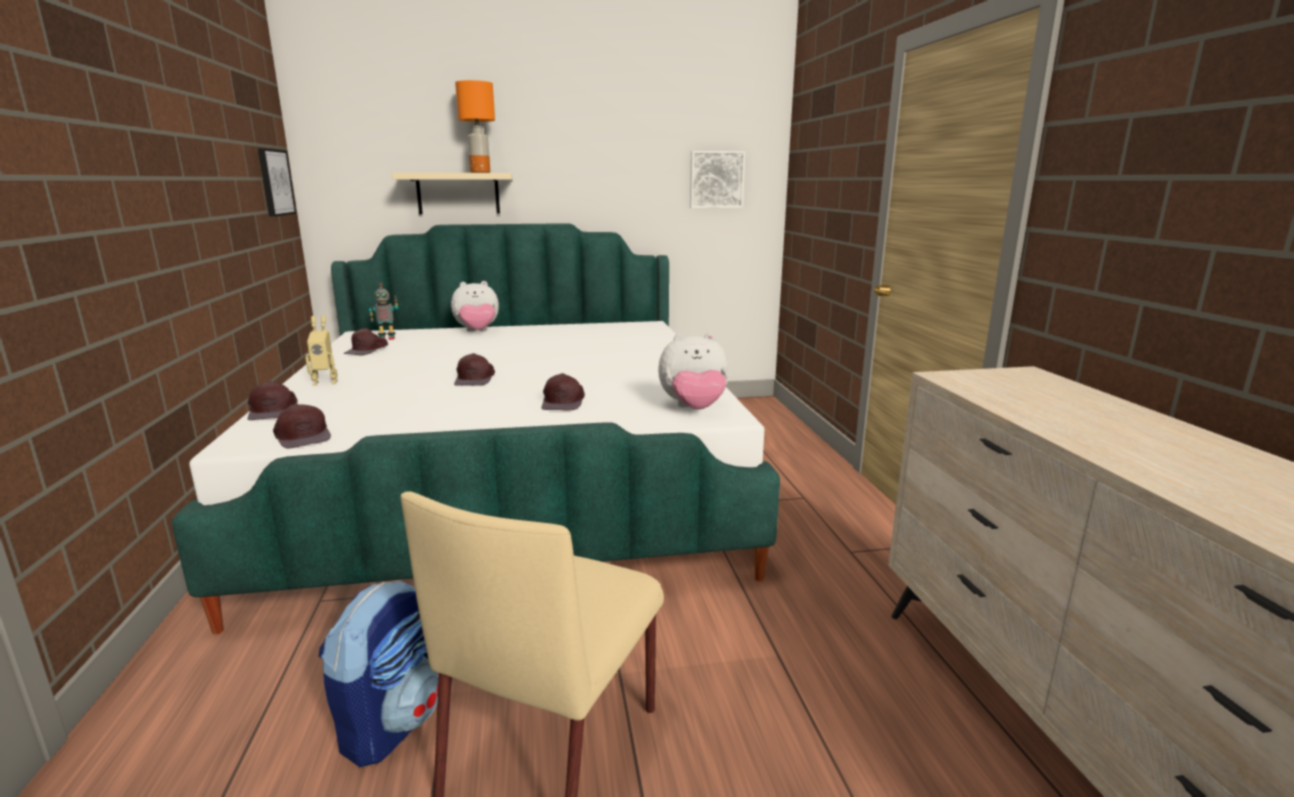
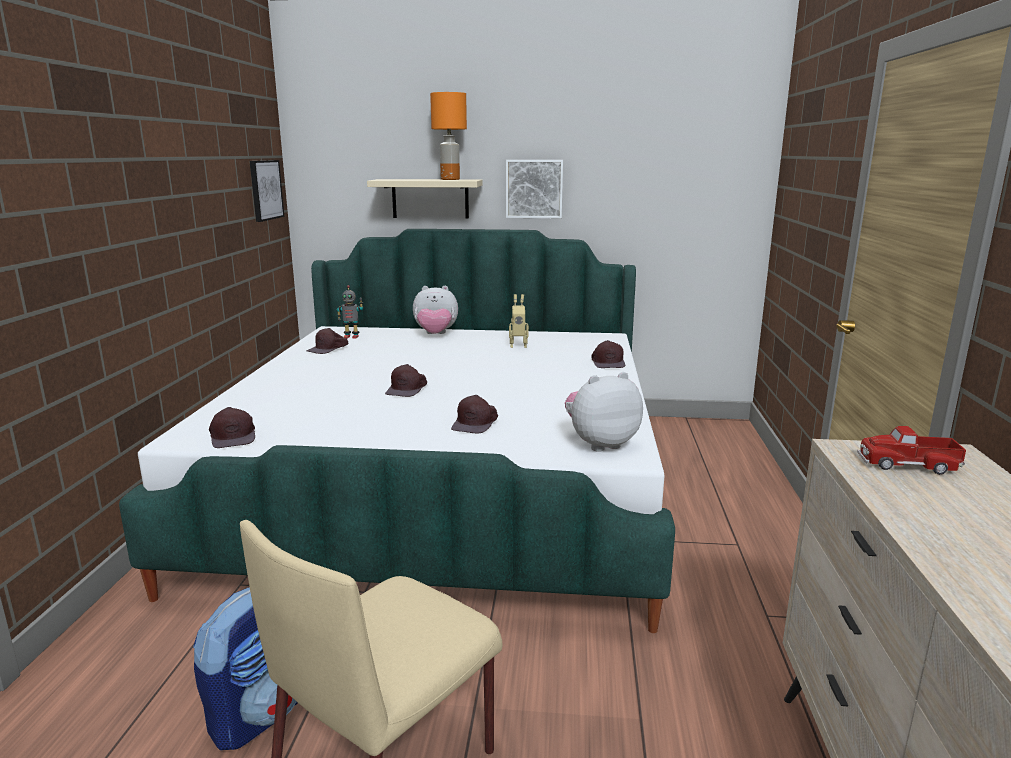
camera: 15 degrees right, 0 degrees up
brown cap [248,381,297,420] -> brown cap moved to [591,340,625,368]
toy robot [305,316,338,386] -> toy robot moved to [509,294,529,348]
plush toy [658,333,728,409] -> plush toy turned 150 degrees clockwise [565,372,643,452]
picture [690,151,745,208] -> picture moved to [506,160,563,218]
none -> toy truck [857,426,966,475]

